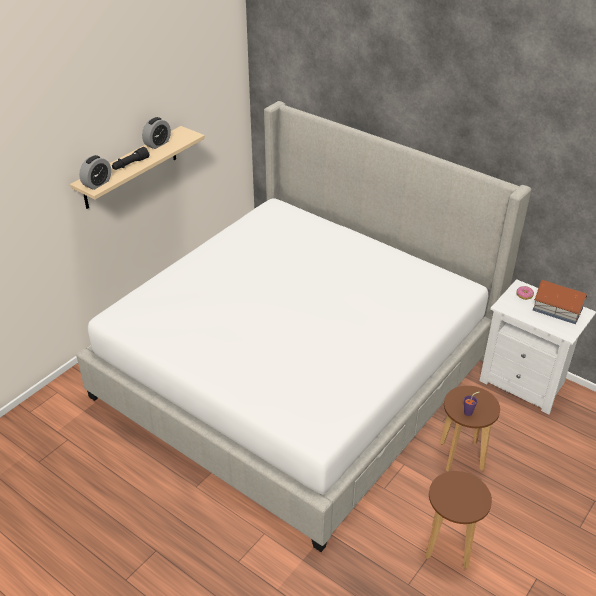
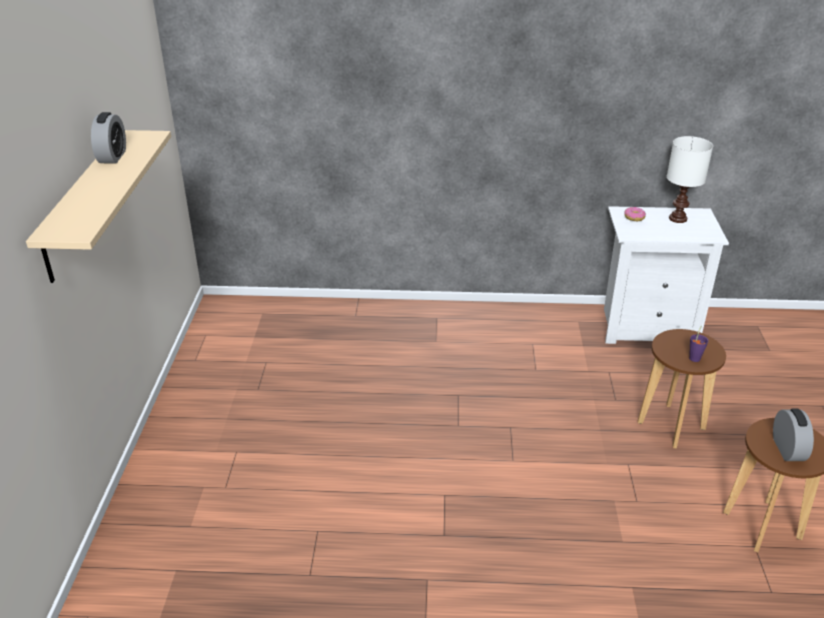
camera: 35 degrees left, 5 degrees down
bed [76,101,531,552] -> none
alarm clock [79,155,111,190] -> alarm clock moved to [773,409,814,461]
black flashlight [112,147,150,170] -> none
toy house [533,280,588,324] -> white table lamp [667,136,713,223]

